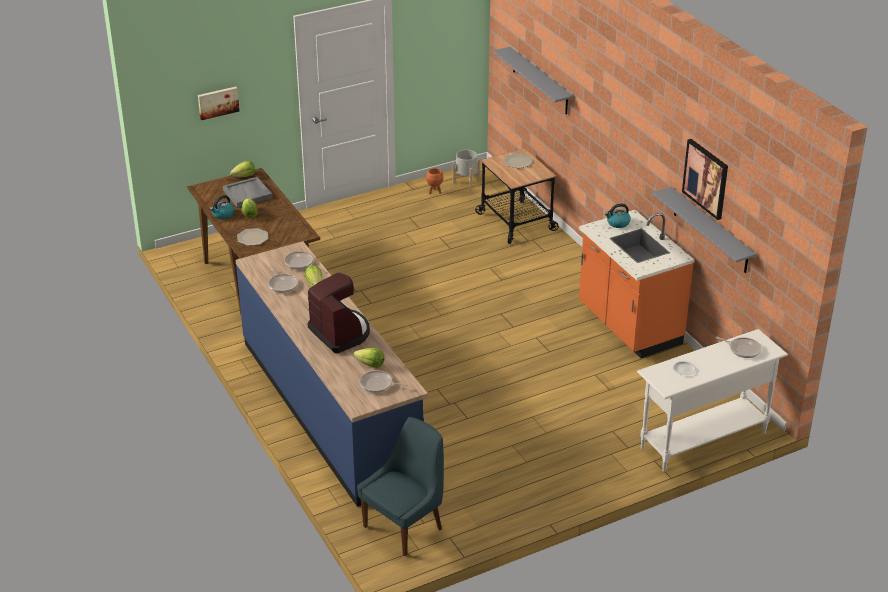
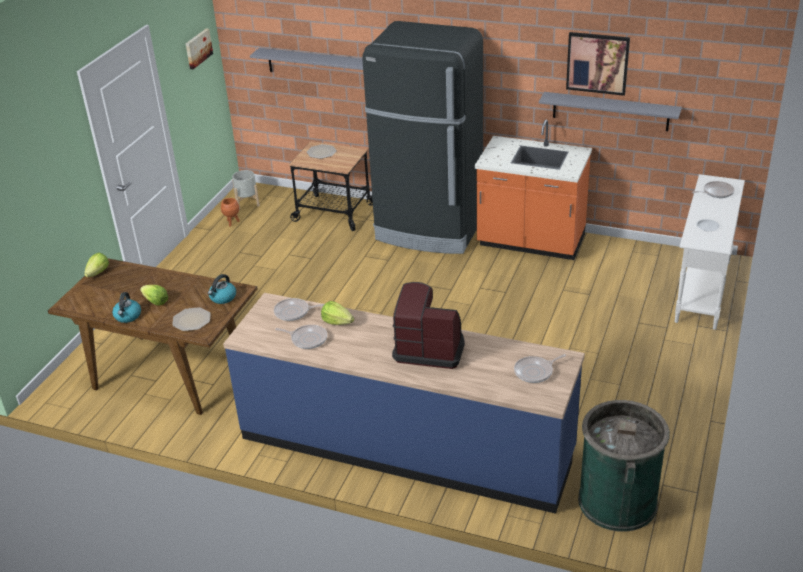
camera: 40 degrees left, 0 degrees up
picture [198,87,239,120] -> picture moved to [186,29,213,69]
grey tray [223,177,272,208] -> none
lettuce [353,348,384,368] -> none
blue chair [357,417,444,556] -> green trash can [578,400,670,532]
kettle [605,203,631,228] -> kettle moved to [208,274,236,304]
none -> black fridge [362,21,483,254]

